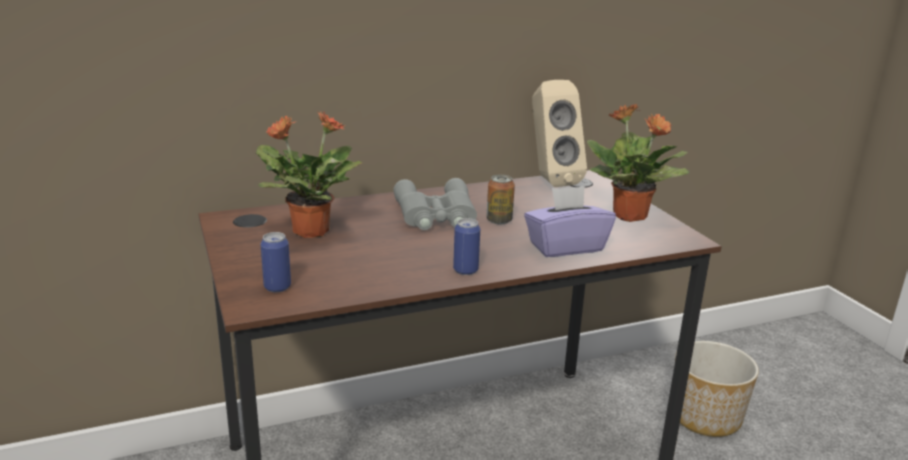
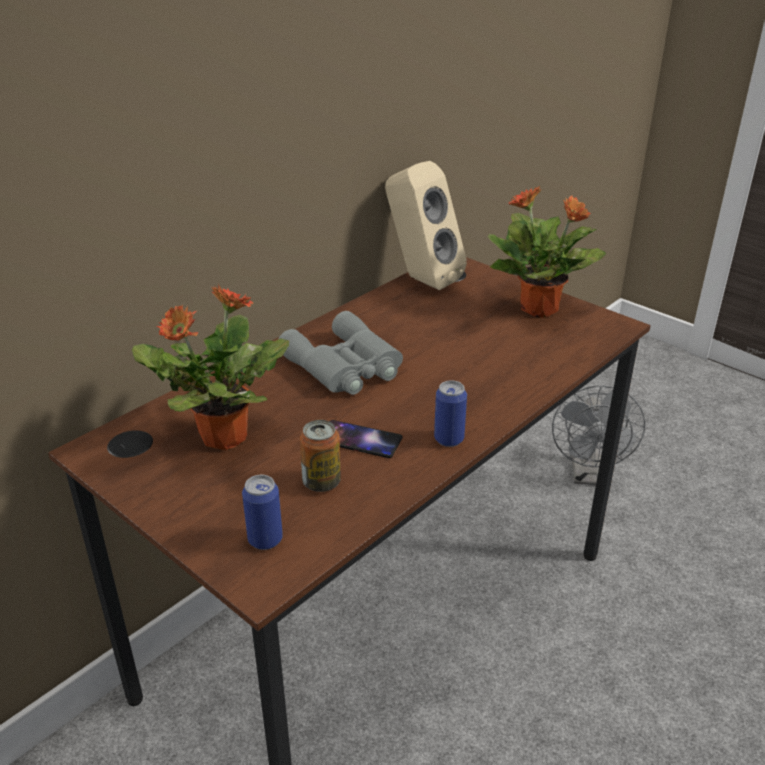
camera: 25 degrees left, 10 degrees up
can [486,174,515,225] -> can moved to [300,420,341,492]
purple tissue box [524,186,616,257] -> none
planter [675,341,759,437] -> grey fan [552,385,645,485]
none -> phone [330,420,403,458]

